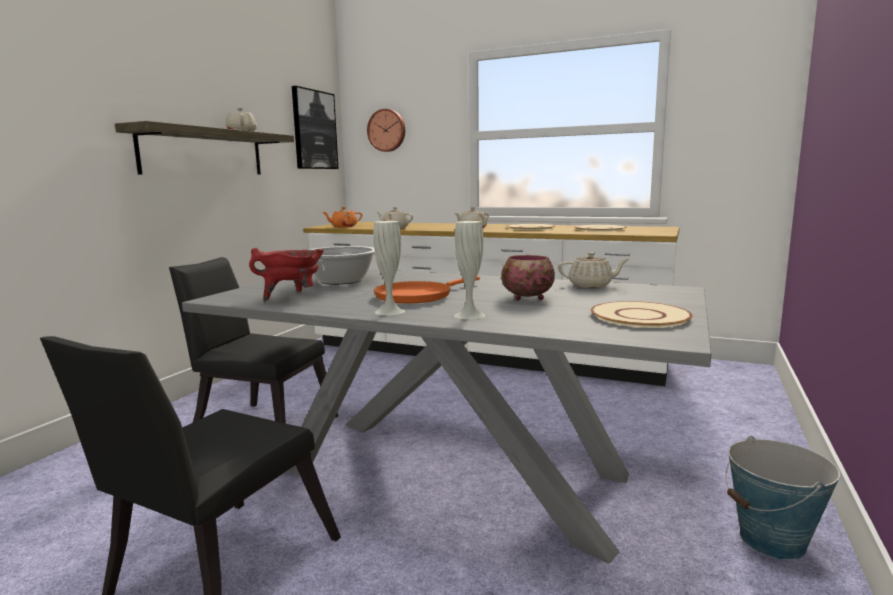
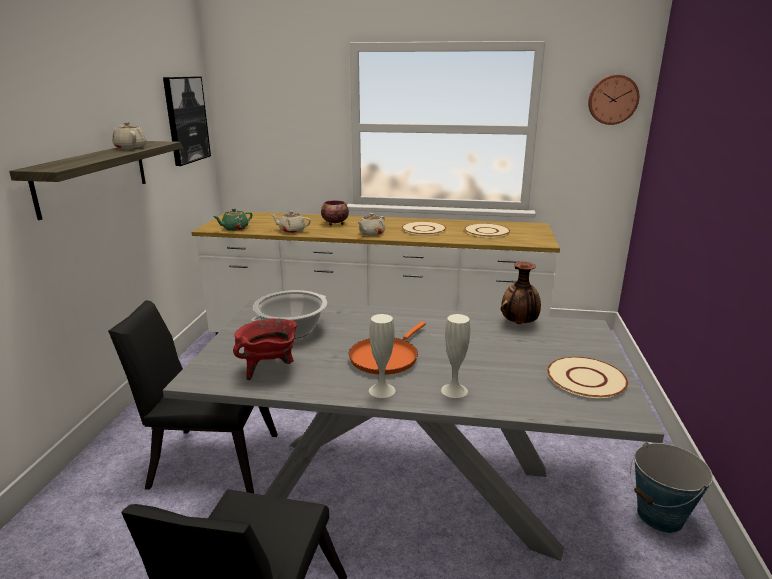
camera: 15 degrees left, 10 degrees up
orange teapot [322,207,362,228] -> green teapot [213,209,252,231]
wall clock [367,109,405,152] -> wall clock moved to [588,75,639,125]
bowl [501,255,555,300] -> bowl moved to [321,200,349,225]
beige teapot [558,252,629,288] -> vase [501,261,541,324]

